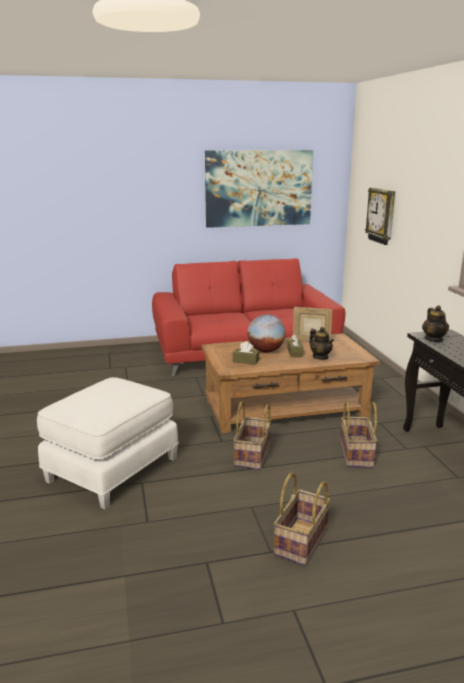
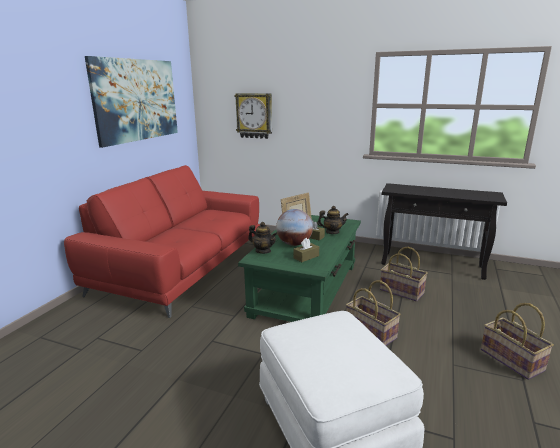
camera: 55 degrees left, 0 degrees up
brown coffee table [201,333,380,434] -> green coffee table [238,215,361,322]
teapot [422,305,449,342] -> teapot moved to [248,222,278,254]

